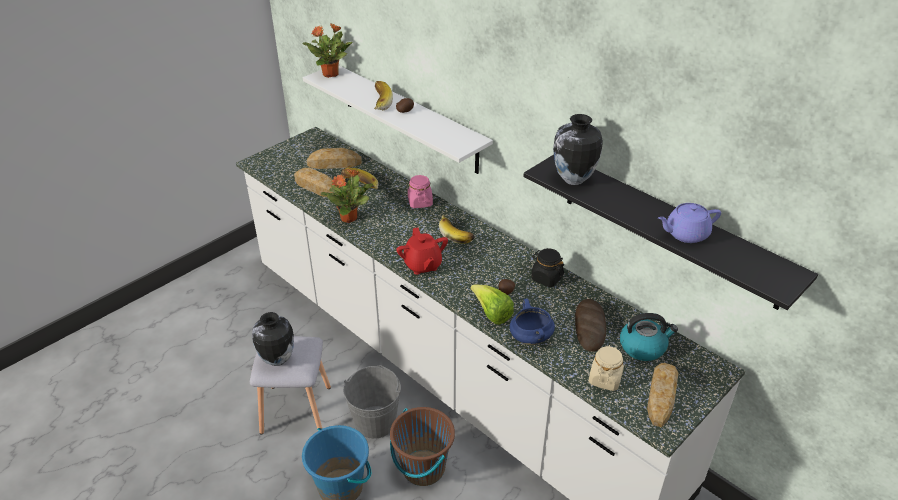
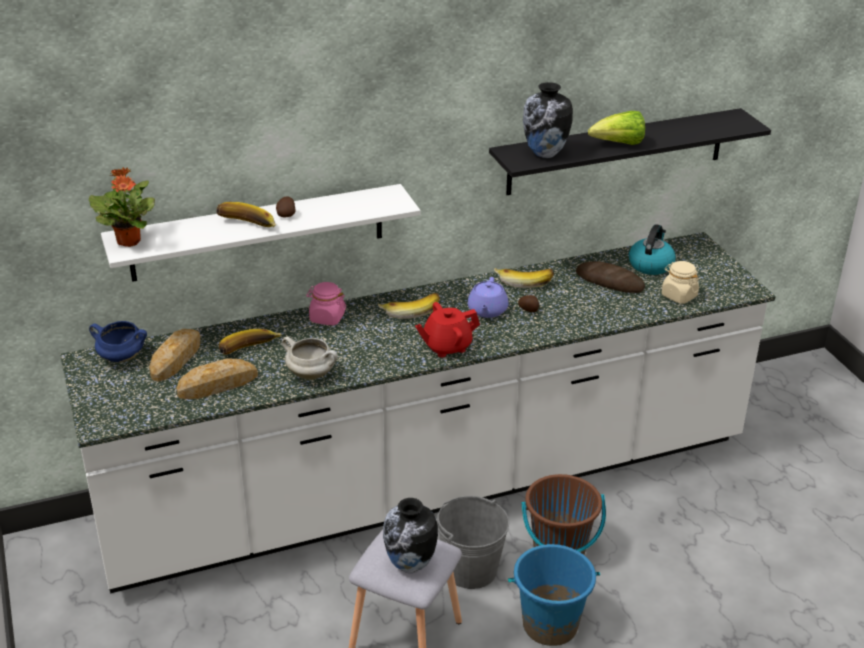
camera: 65 degrees left, 5 degrees down
potted plant [321,169,373,223] -> white cooking pot [282,337,338,380]
red teapot [396,228,448,275] -> red teapot turned 150 degrees clockwise [415,302,480,357]
lettuce [470,284,514,325] -> lettuce moved to [588,111,645,145]
blue cooking pot [509,299,555,345] -> blue cooking pot moved to [89,321,147,363]
black jar [531,248,564,287] -> banana [494,268,554,288]
bread [647,363,678,427] -> none
purple teapot [658,203,721,243] -> purple teapot moved to [468,277,509,318]

